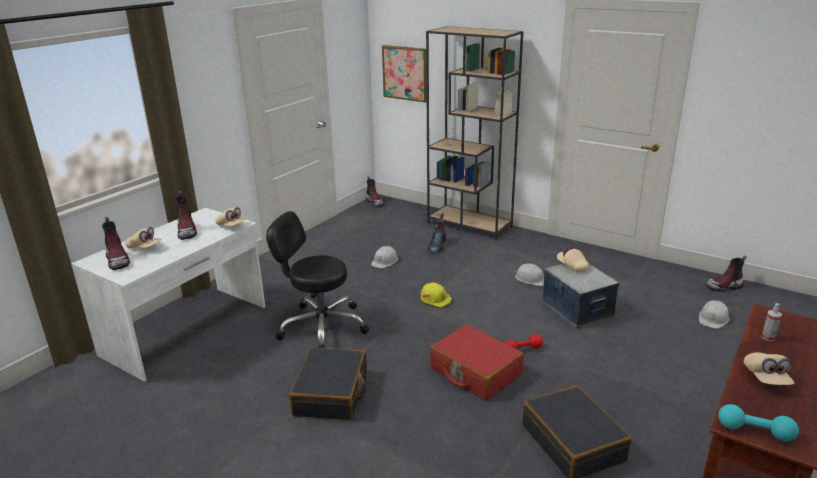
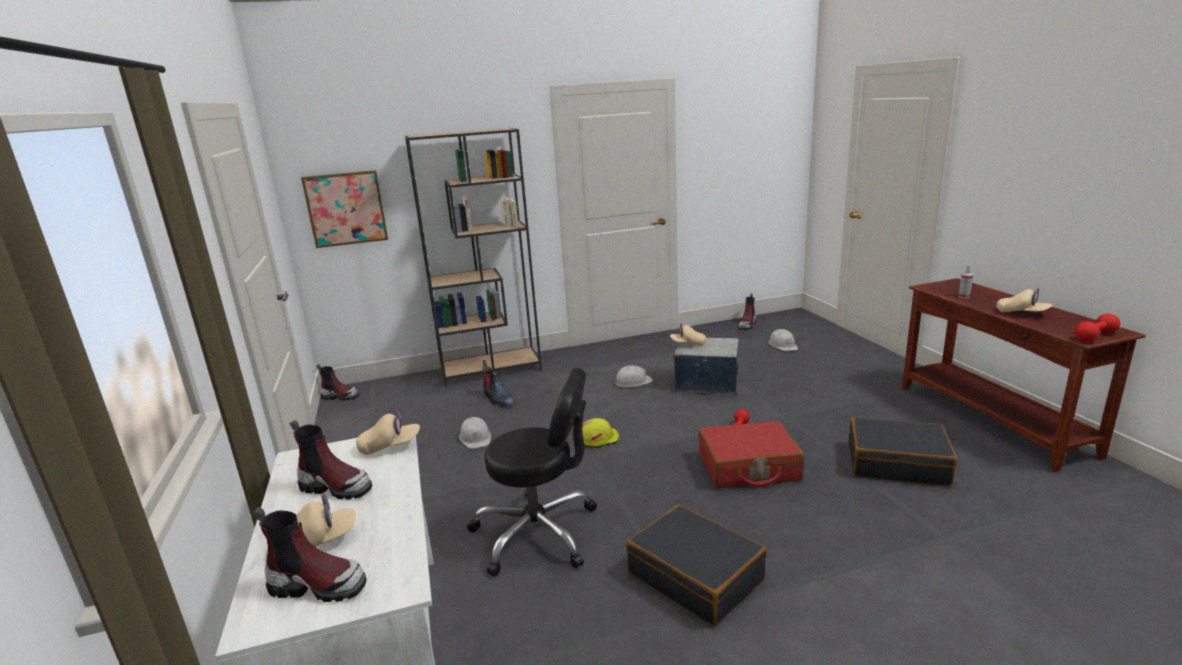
camera: 50 degrees left, 5 degrees down
black office chair [266,211,369,348] -> black office chair turned 135 degrees counterclockwise [467,368,597,577]
turquoise dumbbell [718,404,799,442] -> red dumbbell [1075,314,1120,341]

